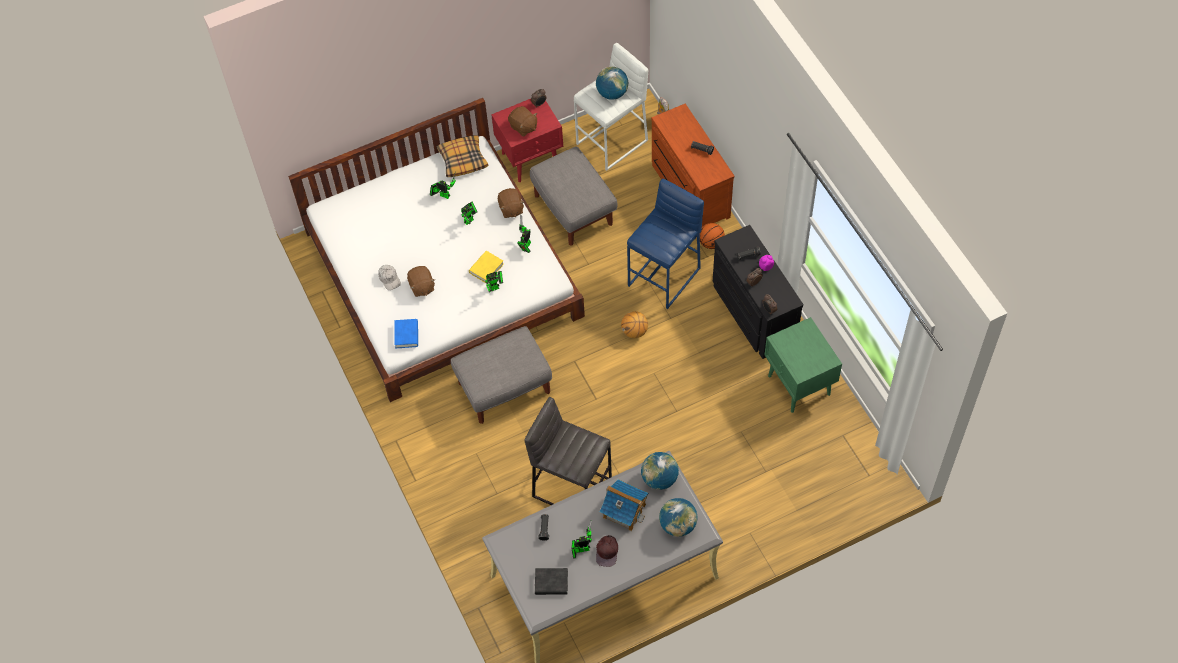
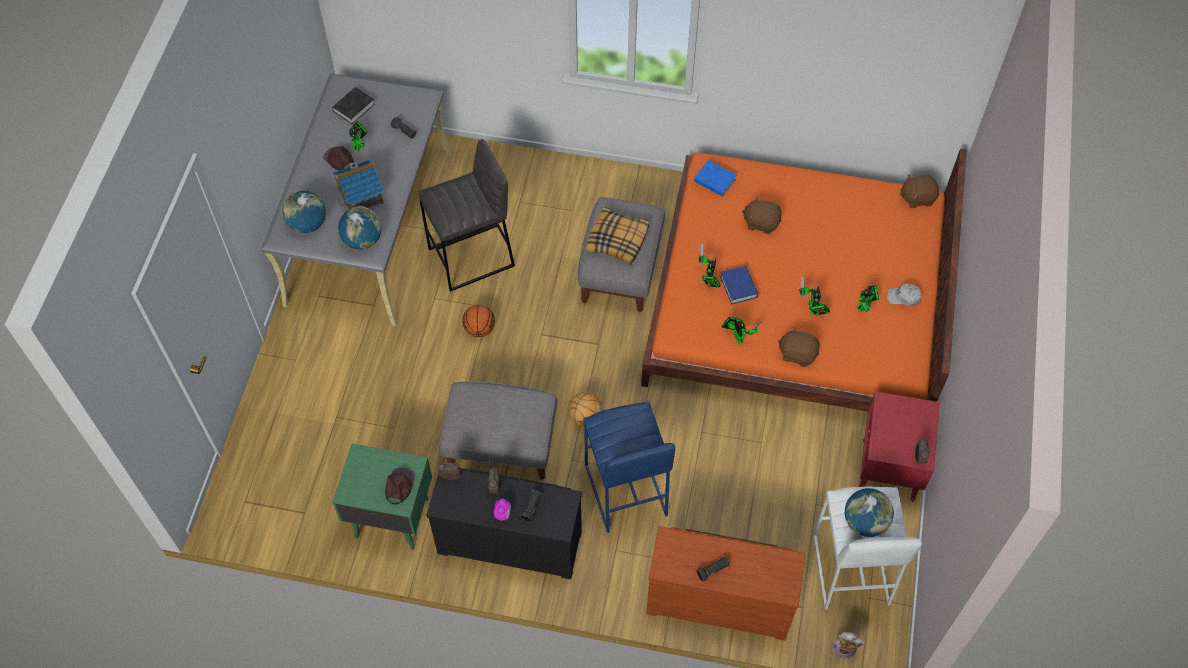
camera: 125 degrees right, 0 degrees up
white bed [288,98,585,402] -> orange bed [641,148,967,411]
white cap [378,265,401,290] -> white cap moved to [887,284,922,306]
pillow [437,135,488,177] -> pillow moved to [586,207,649,265]
yellow book [469,251,504,283] -> blue book [720,266,758,305]
brown plush toy [508,106,537,137] -> brown plush toy moved to [899,174,939,208]
grey ottoman [530,146,618,246] -> grey ottoman moved to [439,382,557,480]
basketball [700,223,725,249] -> basketball moved to [462,305,495,337]
none -> brown cap [385,468,415,504]

